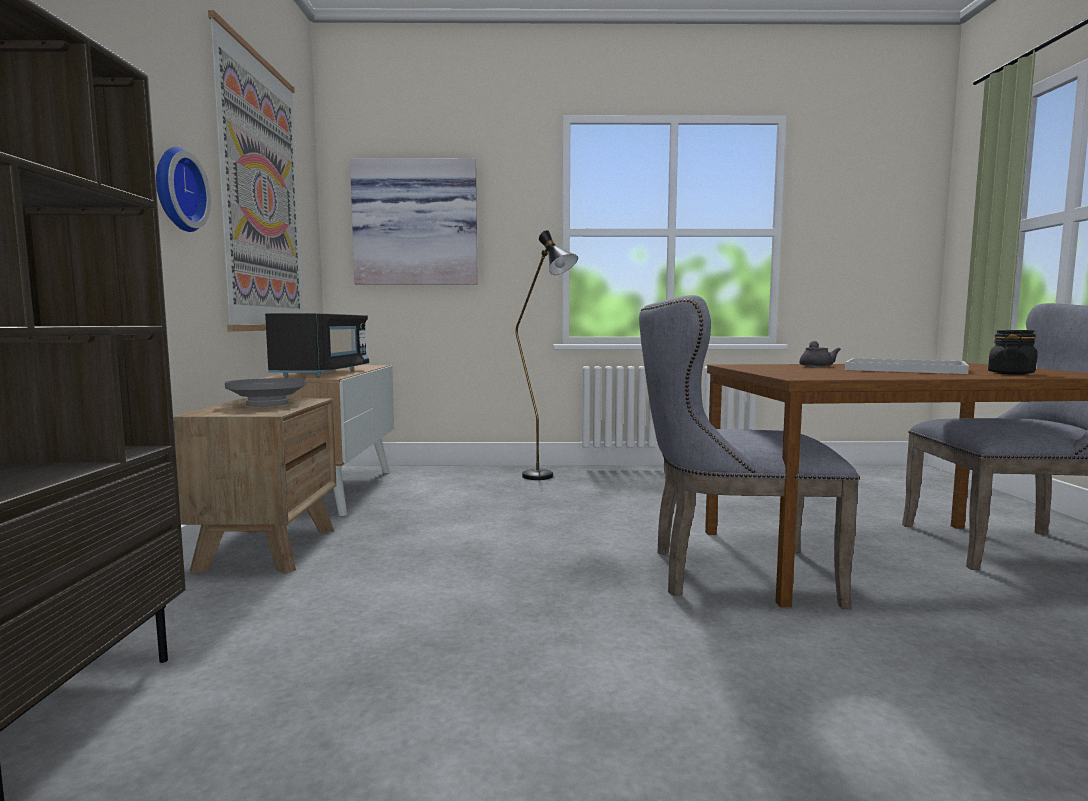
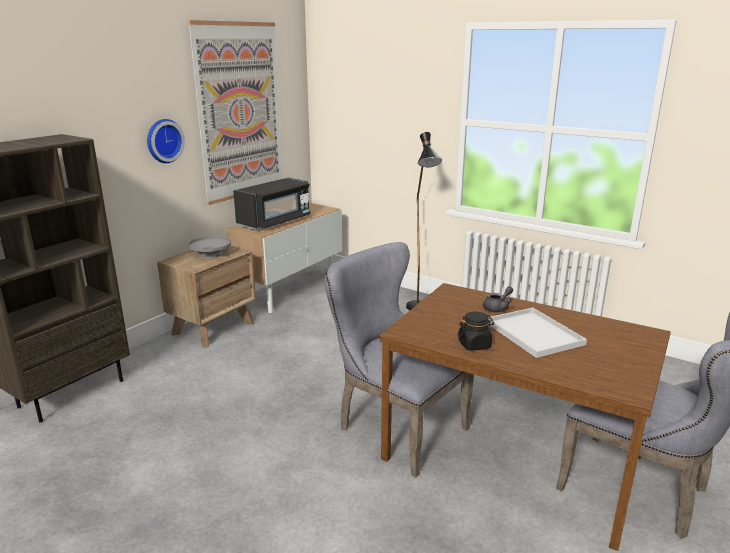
camera: 35 degrees right, 15 degrees up
picture [350,158,478,285] -> none
black jar [988,330,1037,375] -> black jar moved to [458,311,495,350]

